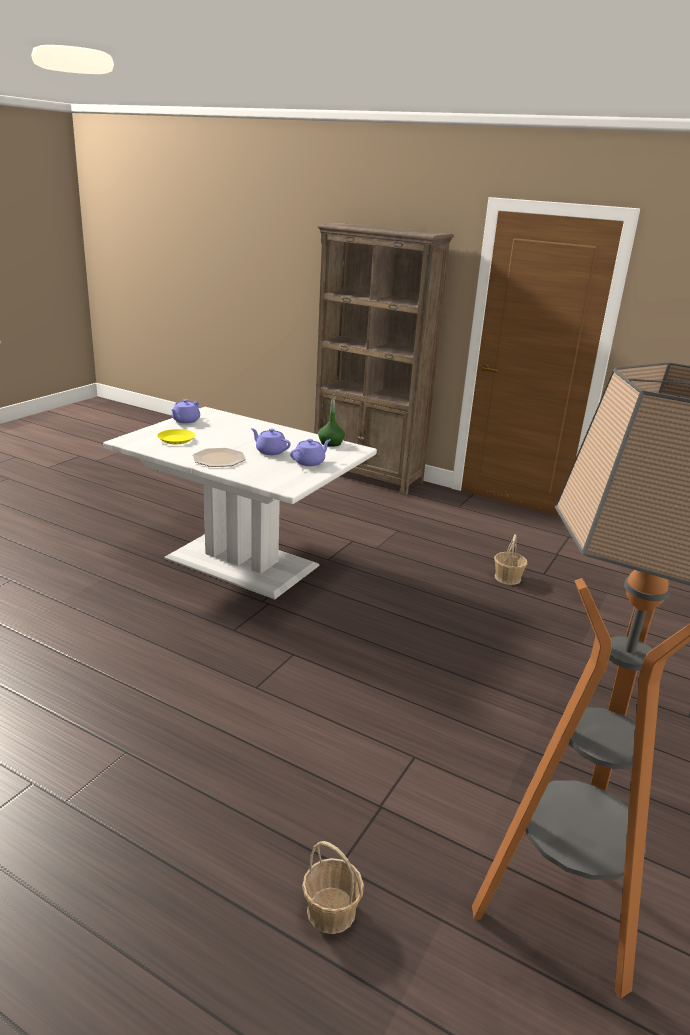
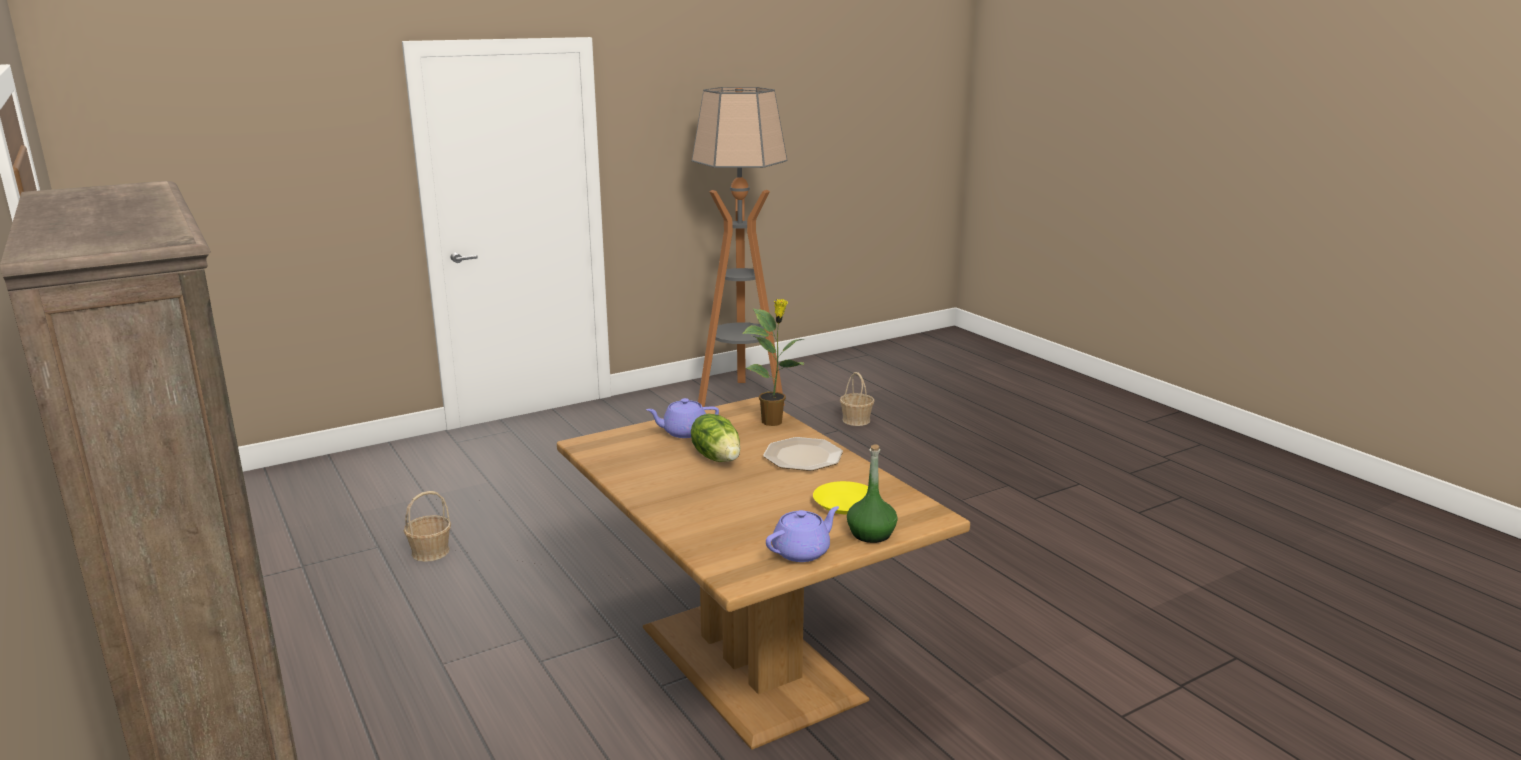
camera: 150 degrees left, 5 degrees down
white dining table [103,407,377,600] -> brown dining table [557,397,970,750]
purple teapot [251,428,291,455] -> lettuce [691,414,740,462]
green bottle [318,394,345,447] -> green bottle moved to [847,444,898,543]
none -> potted plant [742,299,804,426]

